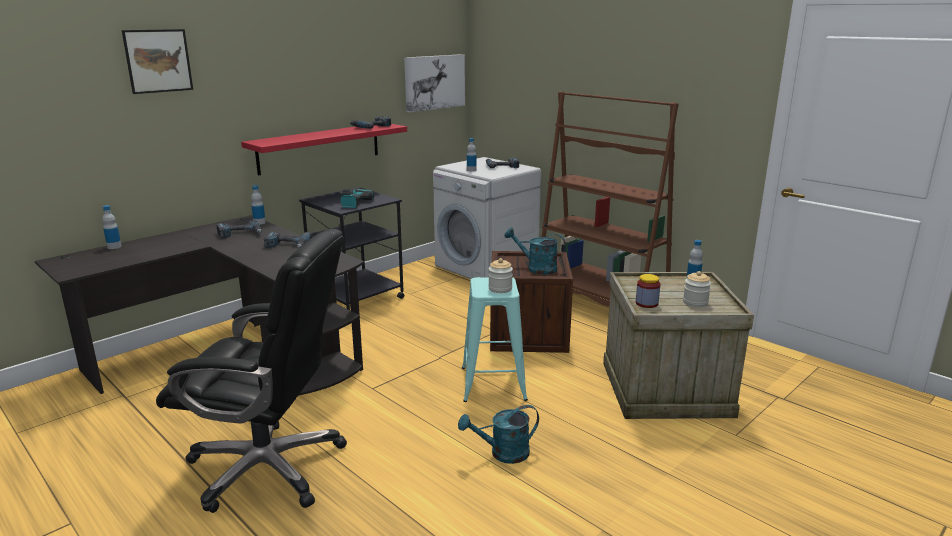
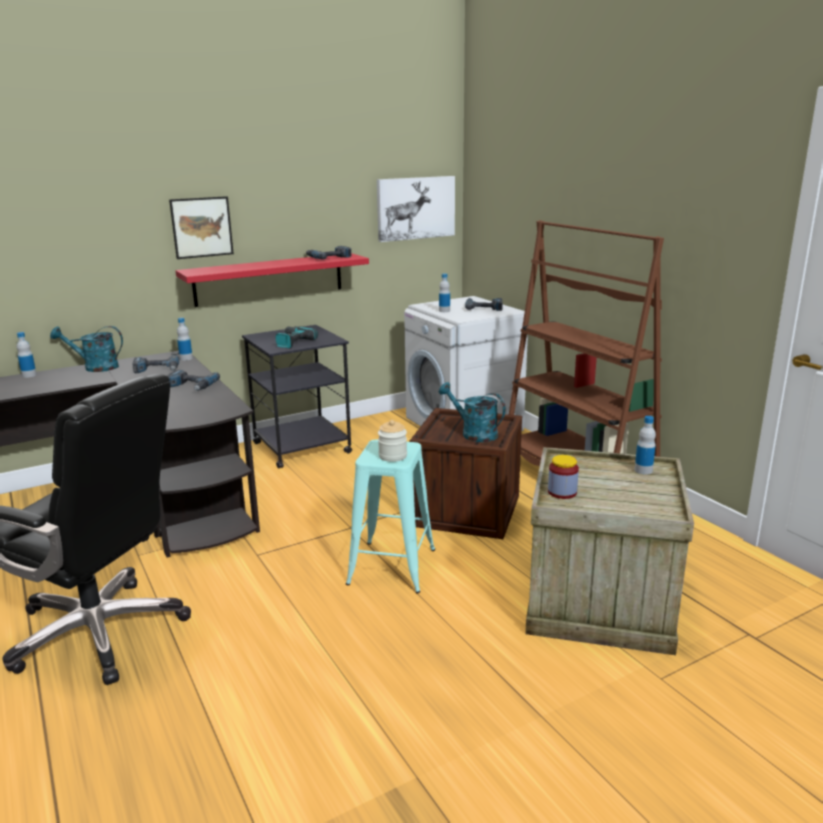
camera: 15 degrees right, 0 degrees up
picture [122,29,193,94] -> picture moved to [169,196,234,259]
turquoise watering can [458,405,539,464] -> turquoise watering can moved to [50,326,123,372]
jar [683,271,711,307] -> none

